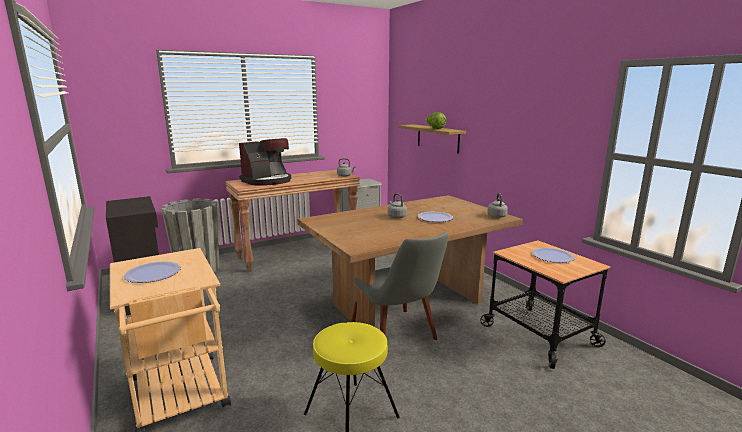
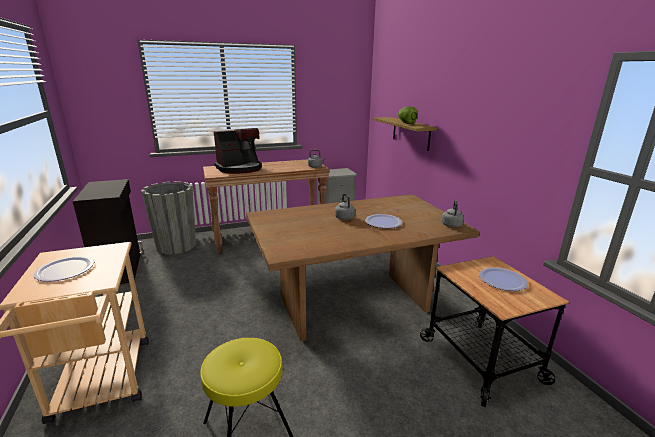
camera: 10 degrees right, 5 degrees up
grey chair [351,232,448,340] -> none

